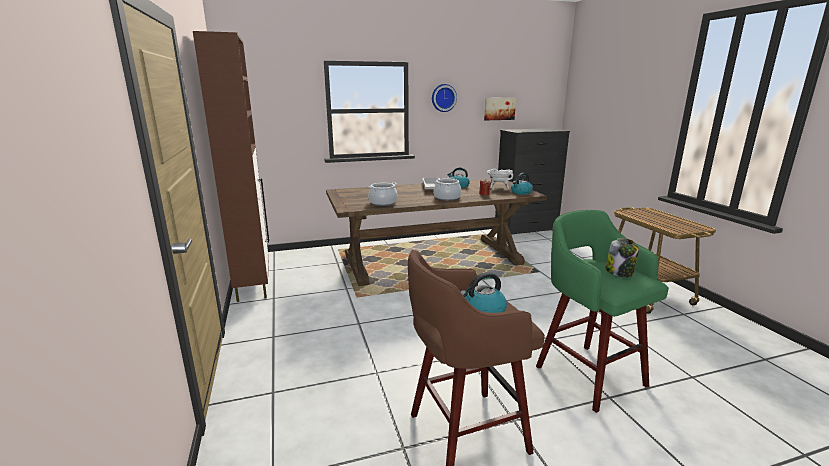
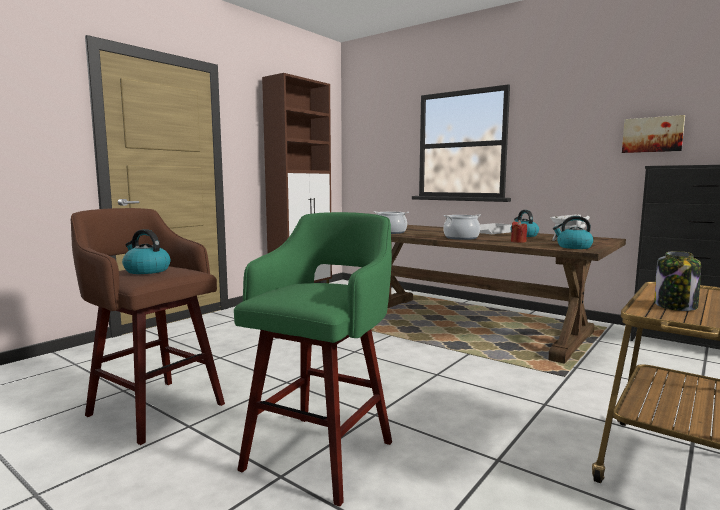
camera: 55 degrees right, 10 degrees down
wall clock [432,84,457,112] -> none
jar [606,238,639,277] -> jar moved to [654,251,701,311]

